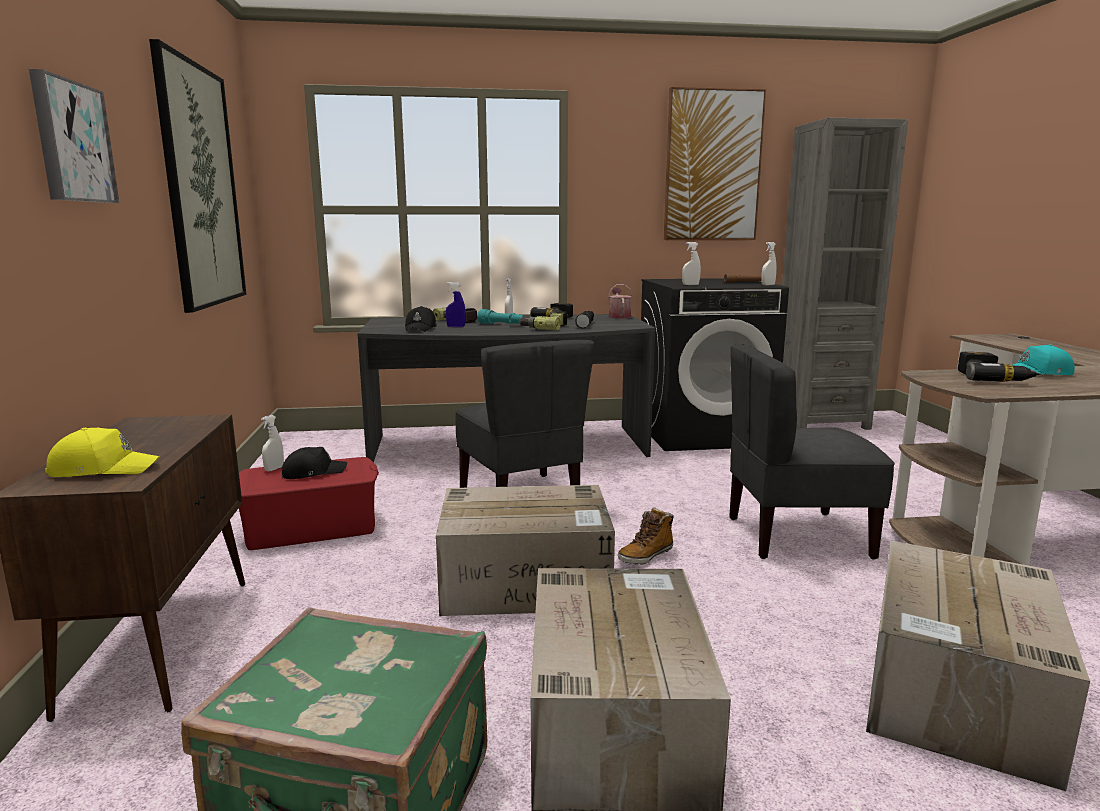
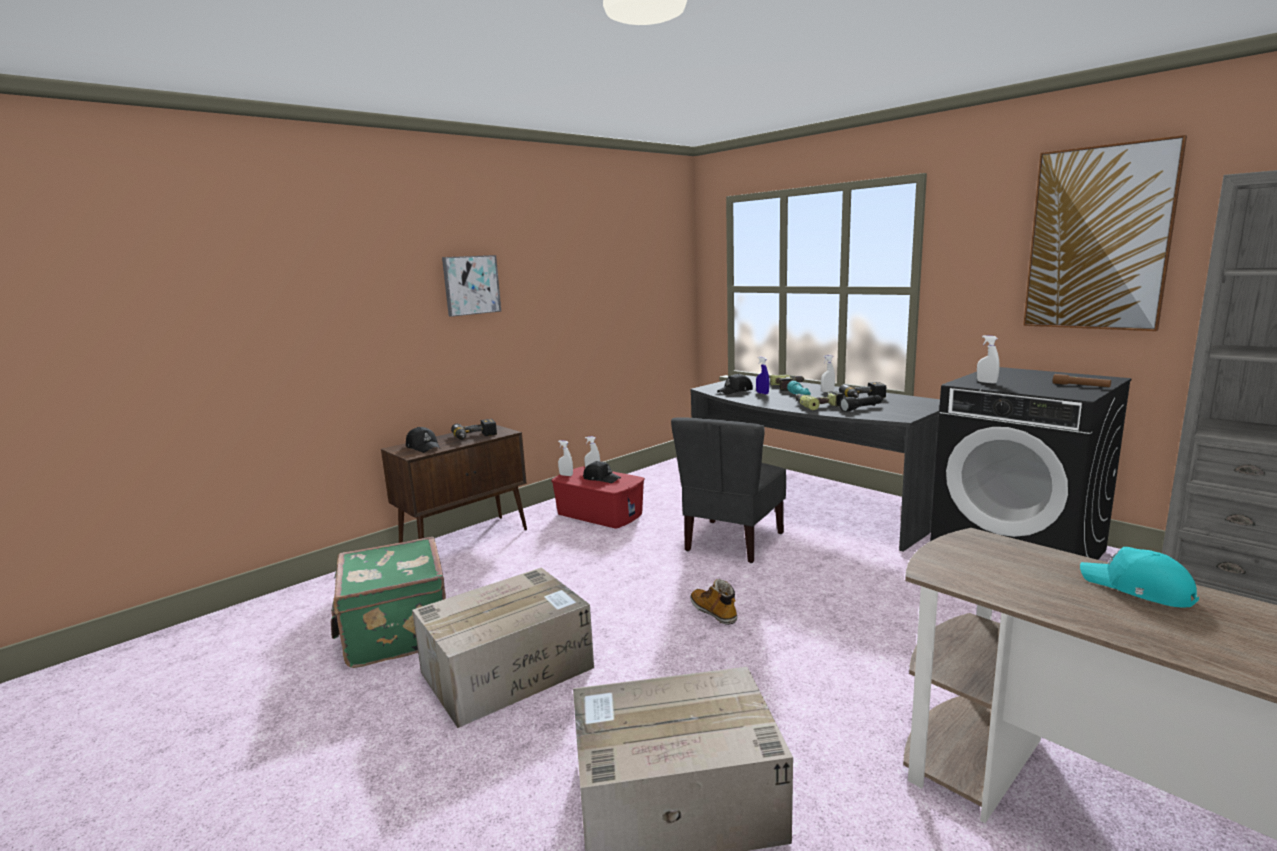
camera: 55 degrees right, 0 degrees up
yellow cap [45,428,160,477] -> black cap [406,427,440,453]
picture [149,39,247,313] -> none
cardboard box [436,485,615,616] -> none
watering can [608,284,633,319] -> none
boot [618,507,674,565] -> boot turned 45 degrees clockwise [690,579,737,625]
grey chair [729,344,895,560] -> none
white spray bottle [761,242,777,285] -> white spray bottle moved to [558,440,573,476]
power drill [958,352,1041,382] -> power drill moved to [451,419,497,440]

